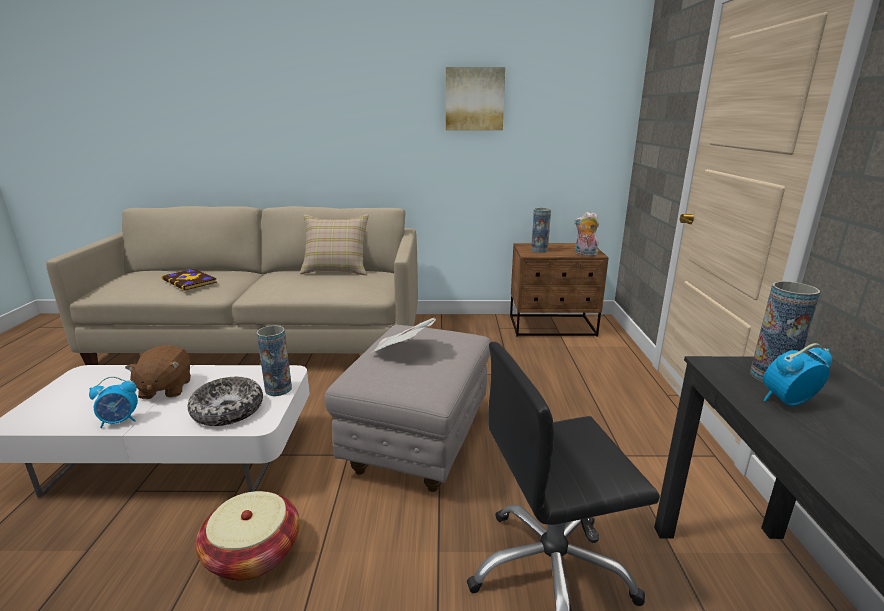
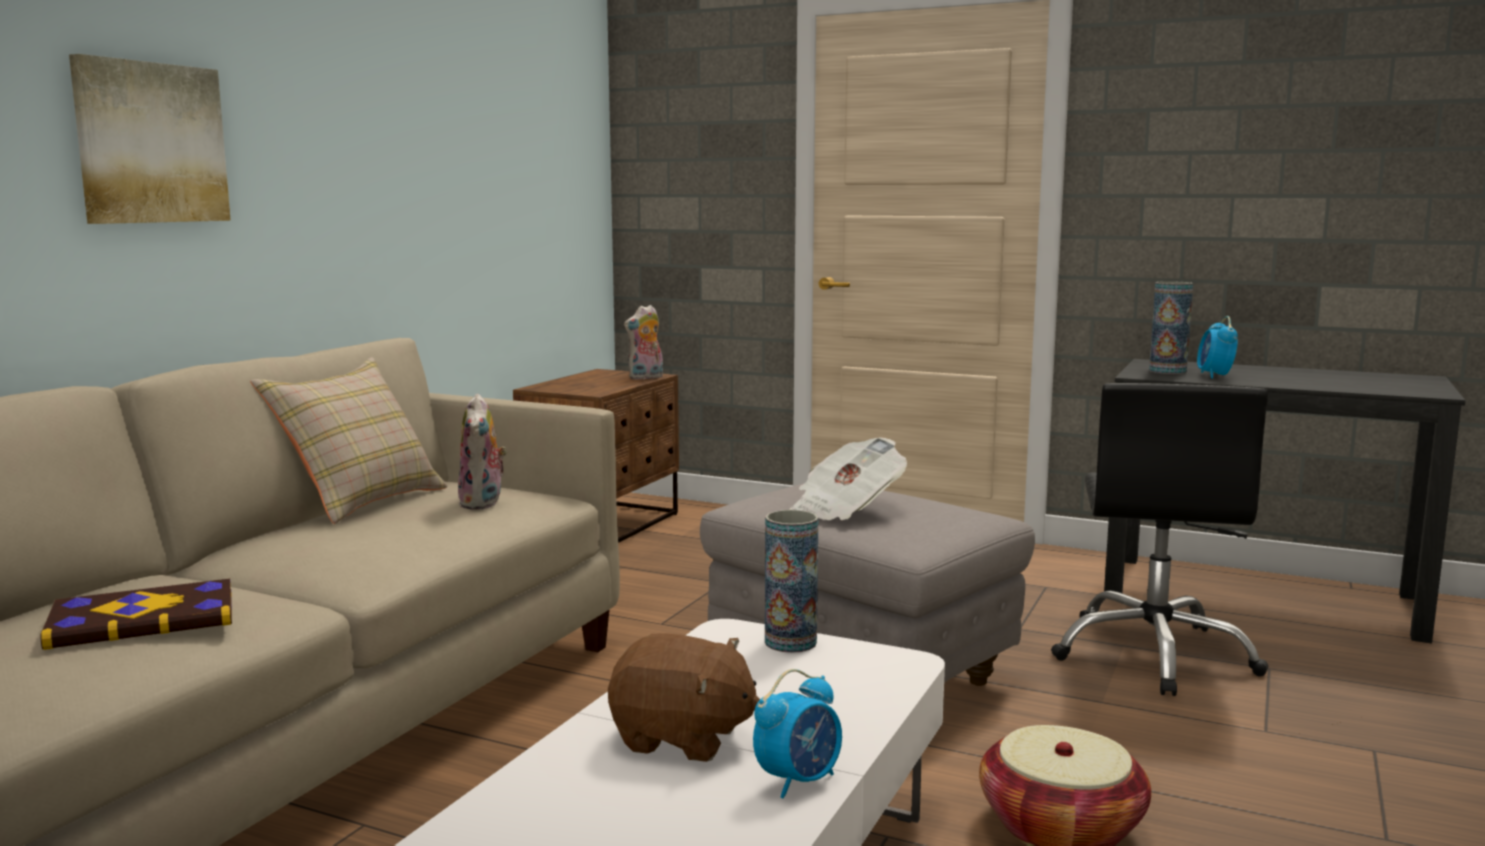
camera: 65 degrees left, 10 degrees down
alarm clock [89,376,138,428] -> alarm clock turned 45 degrees clockwise [753,669,842,799]
bowl [188,377,263,426] -> none
picture [446,67,505,130] -> picture moved to [69,54,231,224]
vase [531,208,551,253] -> none
none -> plush toy [458,393,507,510]

